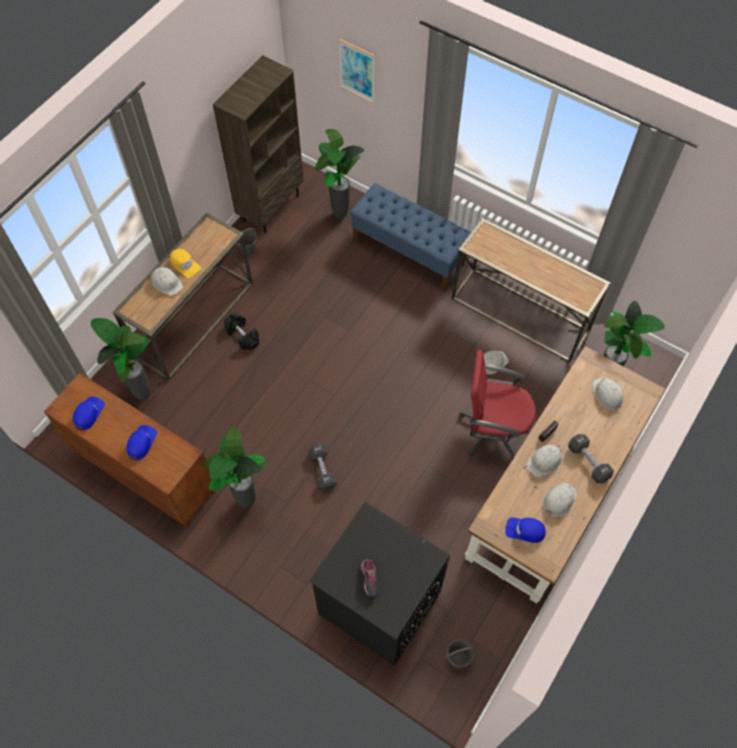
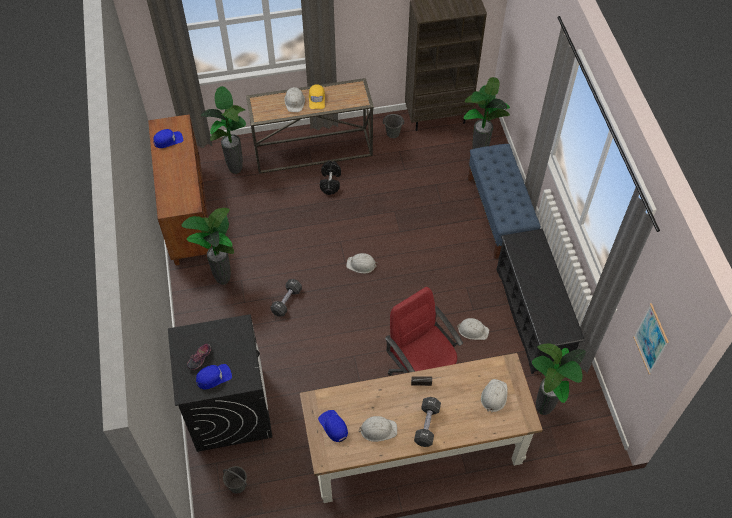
camera: 45 degrees right, 5 degrees down
blue cap [126,425,157,460] -> blue cap moved to [196,364,232,389]
picture [339,39,374,103] -> picture moved to [633,303,669,374]
console table [452,218,611,362] -> black shoe rack [496,229,585,374]
white hard hat [526,444,562,477] -> white hard hat moved to [346,253,378,273]

